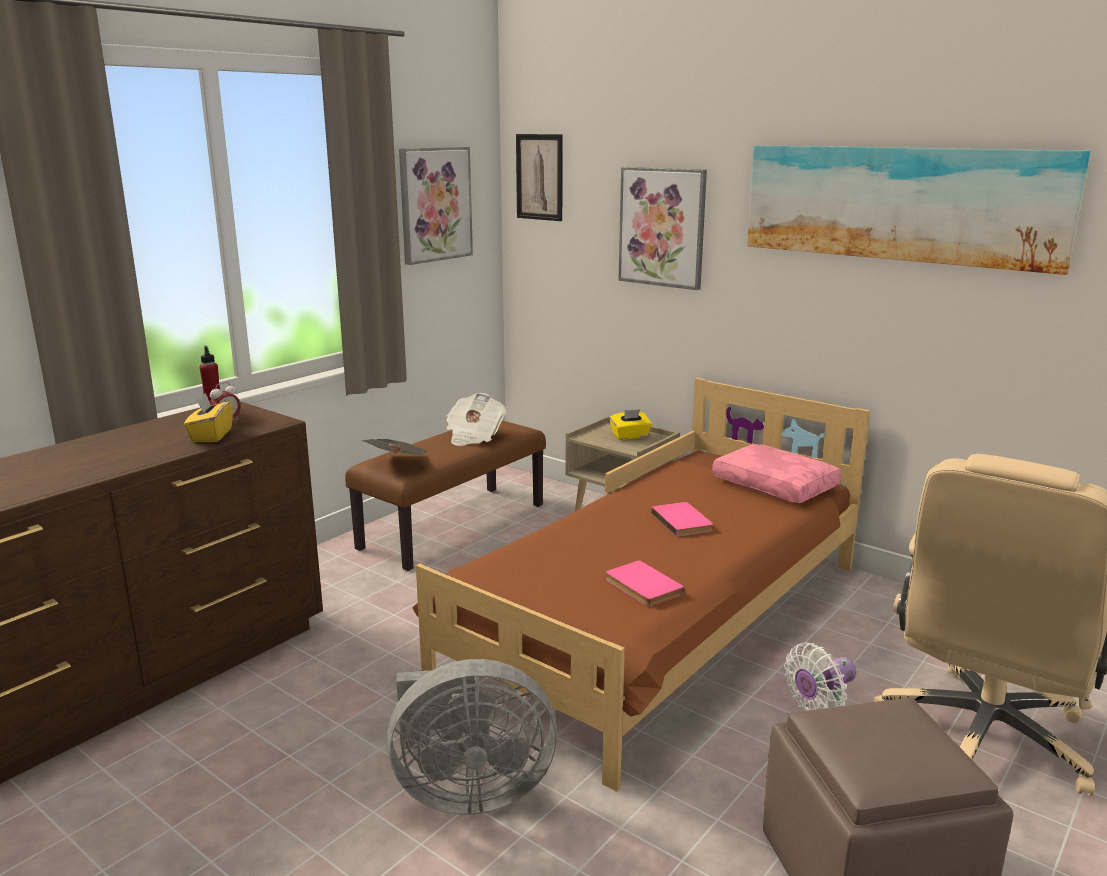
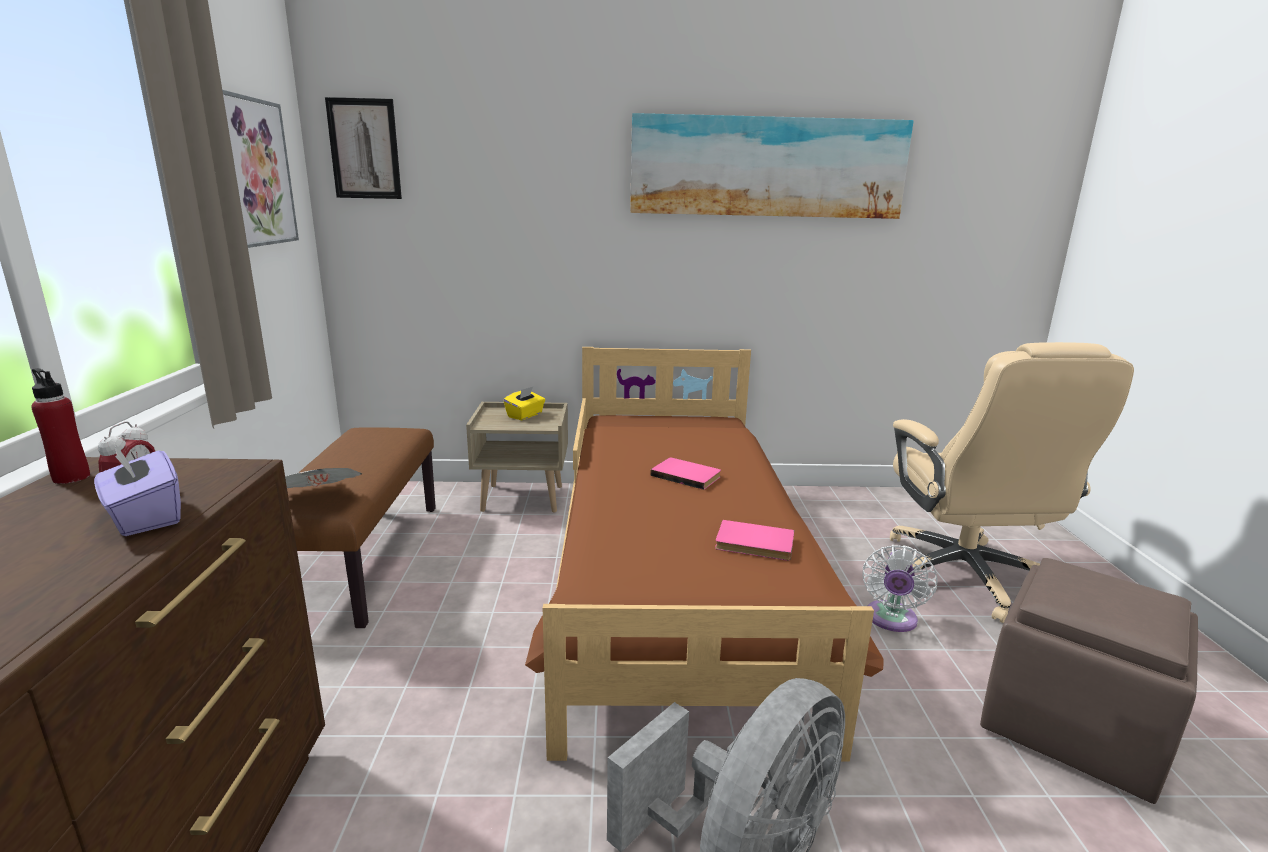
camera: 40 degrees left, 0 degrees up
yellow tissue box [184,393,233,442] -> purple tissue box [94,444,181,536]
newspaper [446,393,506,446] -> none
picture [618,167,707,290] -> none
pink pillow [712,444,841,503] -> none

